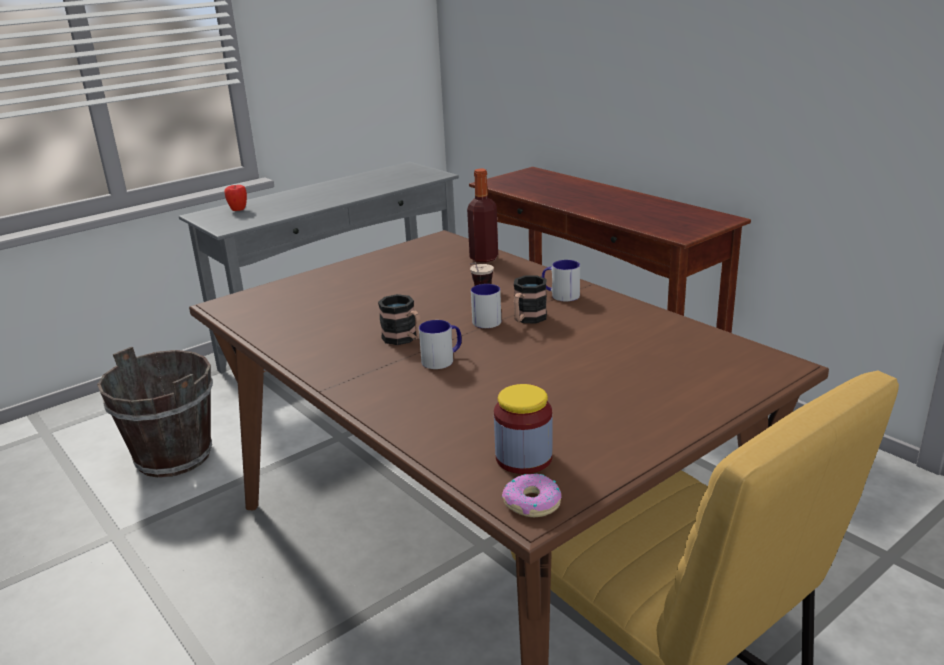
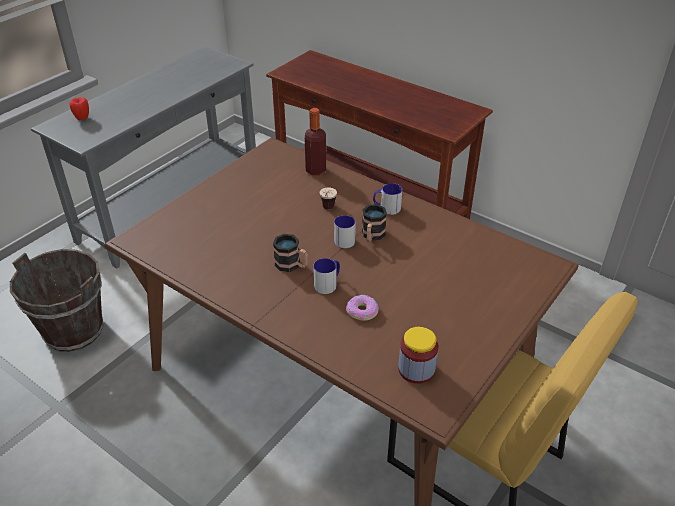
camera: 15 degrees left, 15 degrees up
donut [502,473,561,517] -> donut moved to [346,295,379,321]

